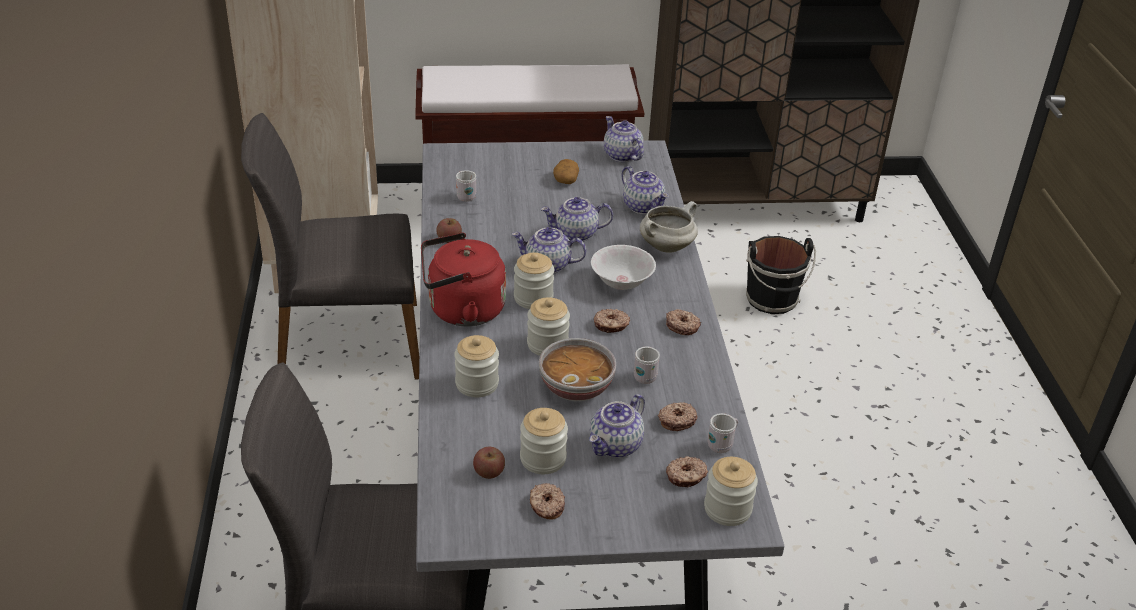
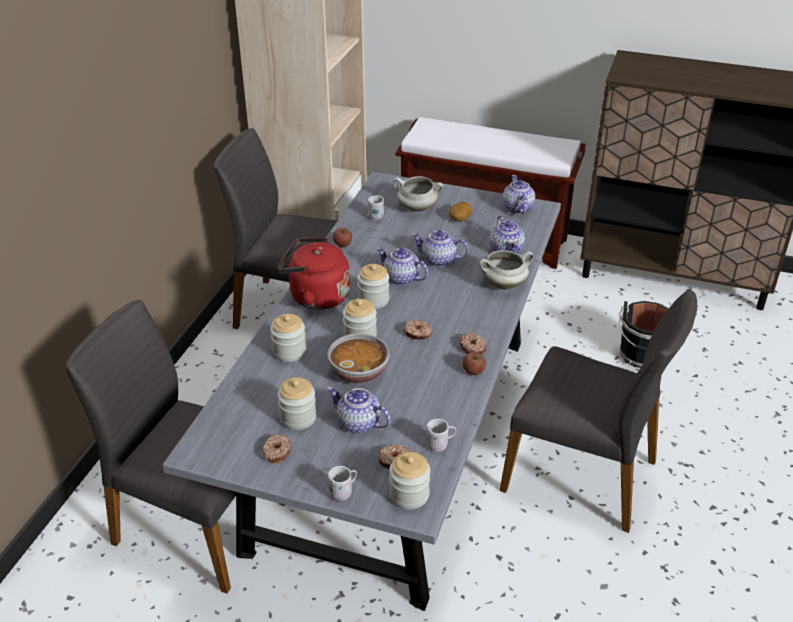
camera: 25 degrees right, 0 degrees up
apple [473,447,505,479] -> apple moved to [463,352,486,375]
teapot [589,394,645,458] -> teapot turned 60 degrees clockwise [327,386,391,434]
white bowl [591,245,656,290] -> none
white mug [634,346,660,384] -> white mug moved to [328,466,357,501]
donut [658,402,697,431] -> none
none -> white cooking pot [393,176,443,212]
none -> grey chair [500,289,697,533]

